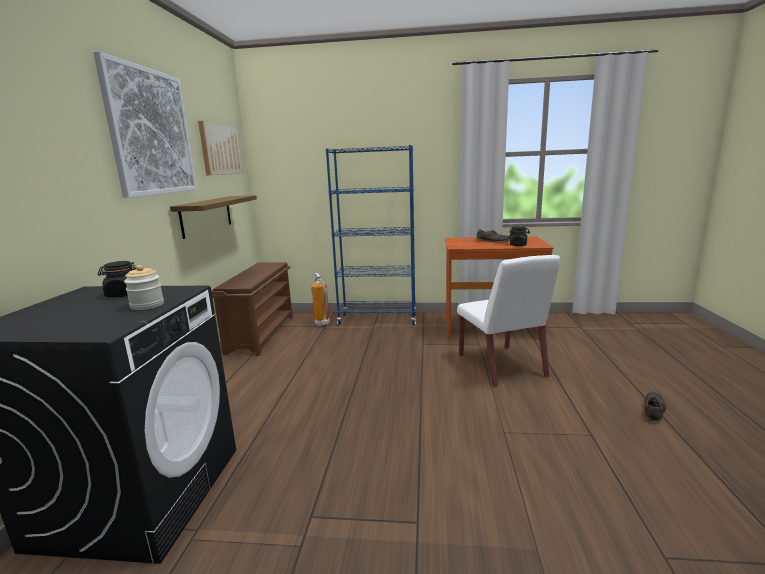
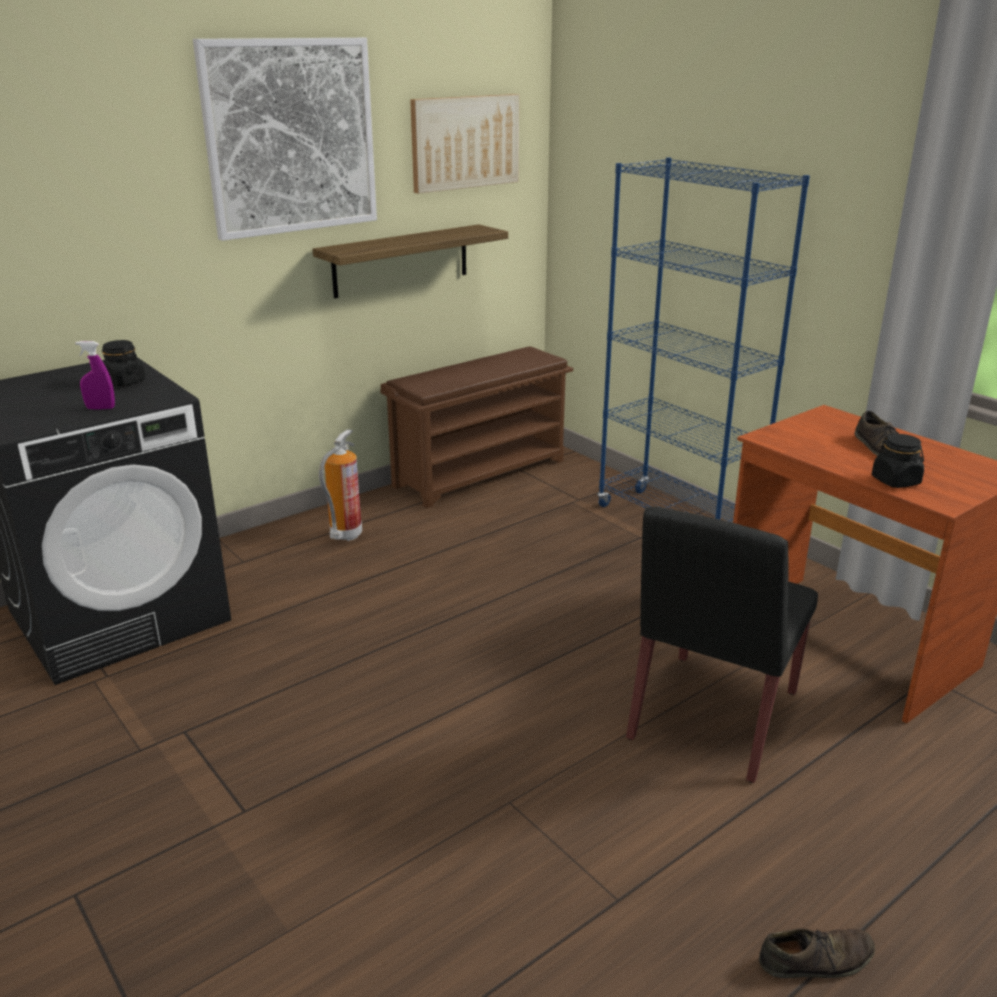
camera: 45 degrees right, 10 degrees up
jar [124,265,164,310] -> purple spray bottle [76,341,115,410]
fire extinguisher [311,273,330,326] -> fire extinguisher moved to [319,429,362,541]
white chair [457,255,560,388] -> black chair [626,507,818,783]

